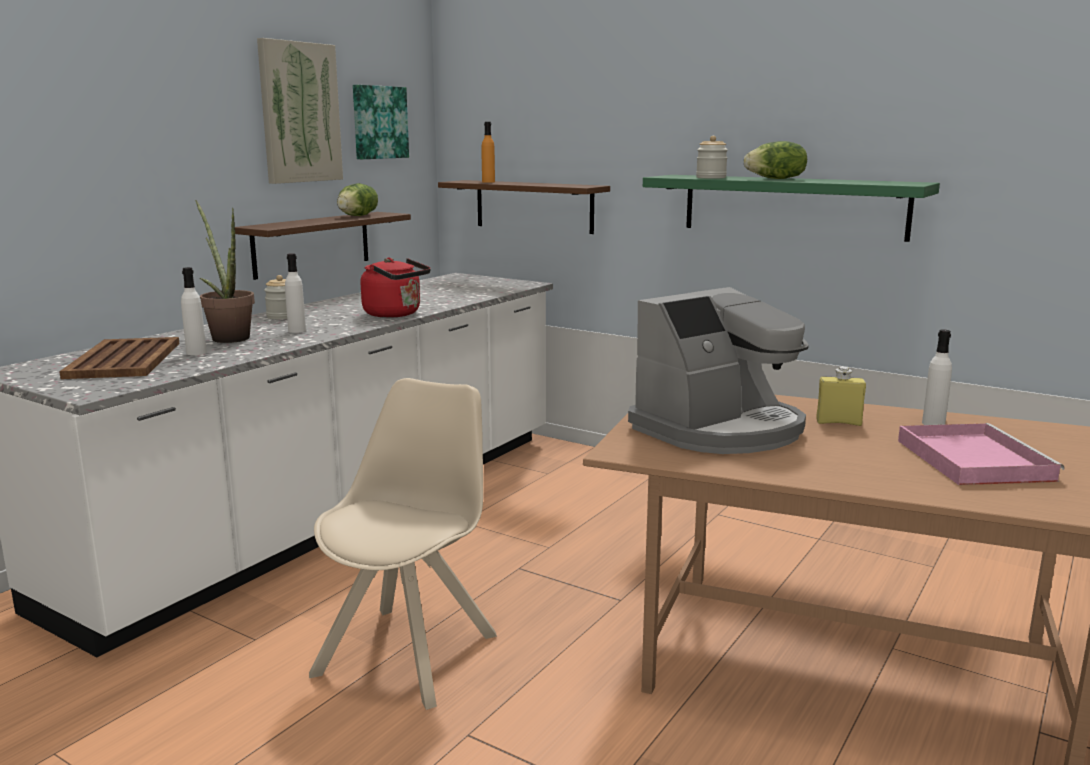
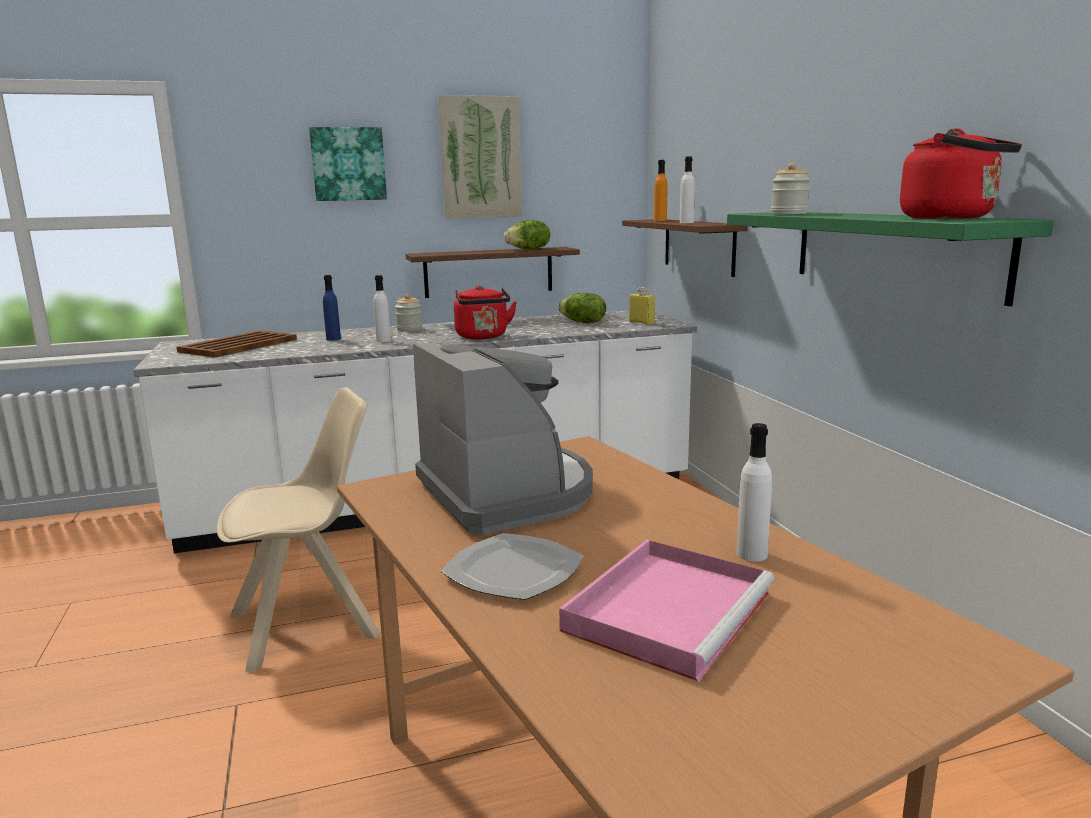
camera: 40 degrees right, 0 degrees up
white bottle [181,267,207,355] -> white bottle moved to [680,157,695,223]
potted plant [195,200,255,343] -> blue bottle [323,275,341,341]
picture [353,85,409,159] -> picture moved to [309,127,387,201]
coffee machine [628,287,808,454] -> coffee machine turned 120 degrees counterclockwise [413,343,593,535]
lettuce [744,141,807,179] -> lettuce moved to [558,293,606,323]
yellow bottle [816,367,866,426] -> yellow bottle moved to [629,287,655,325]
none -> plate [441,533,583,600]
none -> red kettle [900,128,1022,219]

